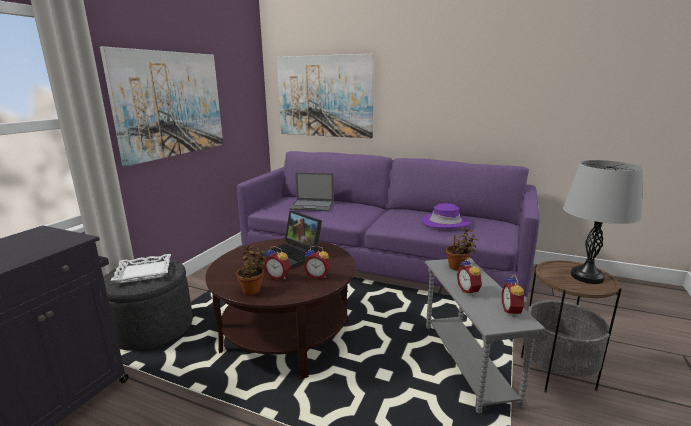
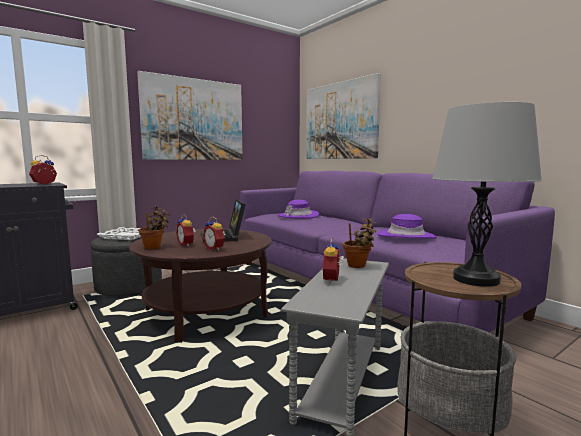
camera: 30 degrees right, 10 degrees down
laptop [289,172,334,211] -> purple hat [278,200,319,219]
alarm clock [502,275,527,317] -> alarm clock moved to [29,155,57,185]

